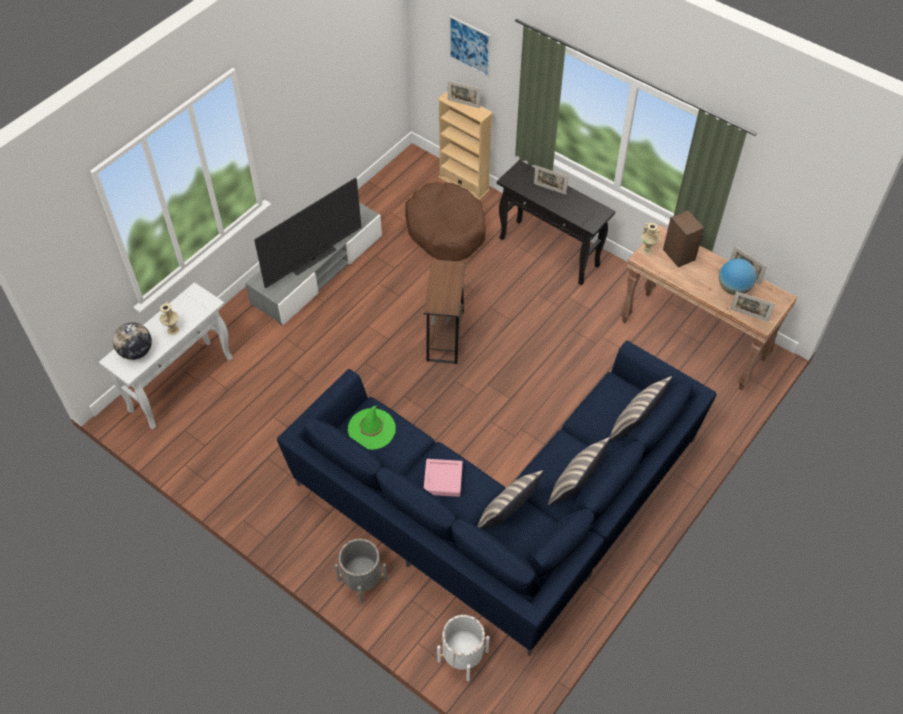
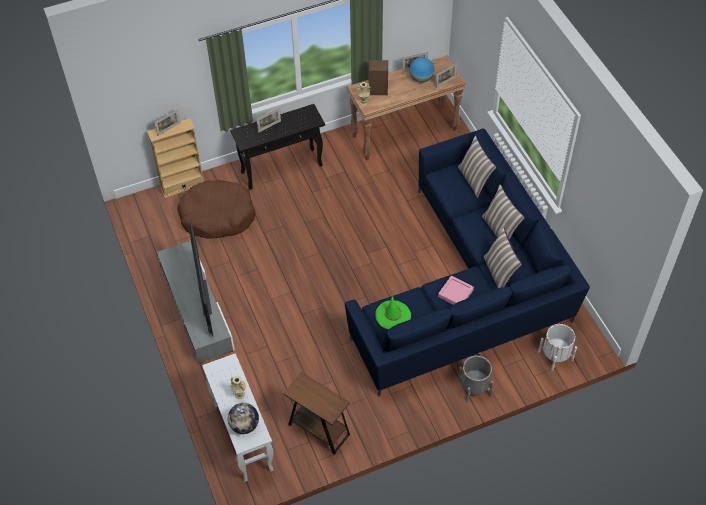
camera: 60 degrees left, 0 degrees up
brown side table [424,259,466,364] -> brown side table moved to [283,372,350,455]
picture [449,15,491,77] -> none

